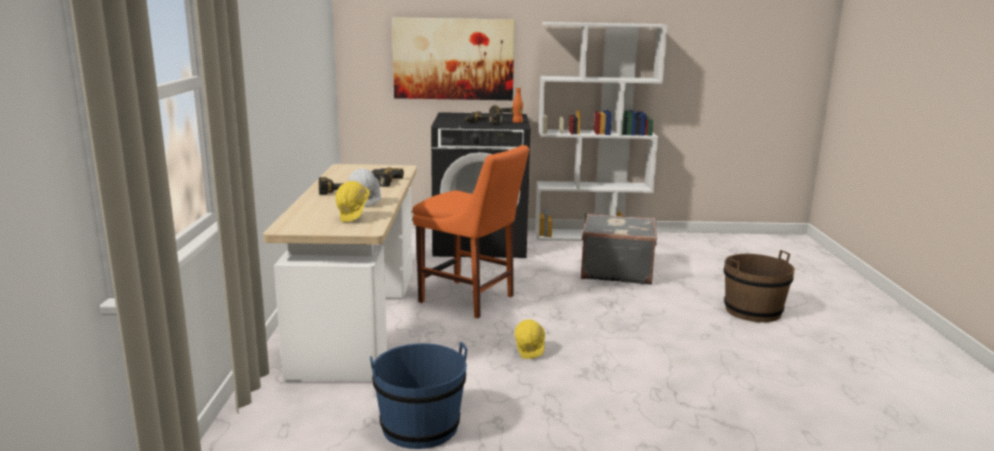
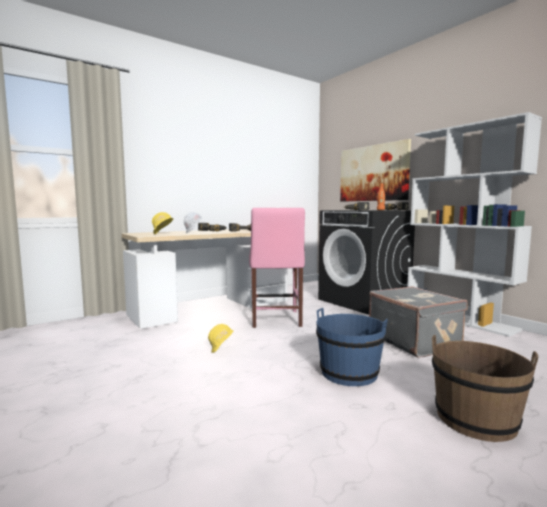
camera: 55 degrees right, 10 degrees down
blue bucket [370,342,467,449] -> blue bucket moved to [316,308,388,386]
orange chair [413,145,529,318] -> pink chair [249,208,305,328]

